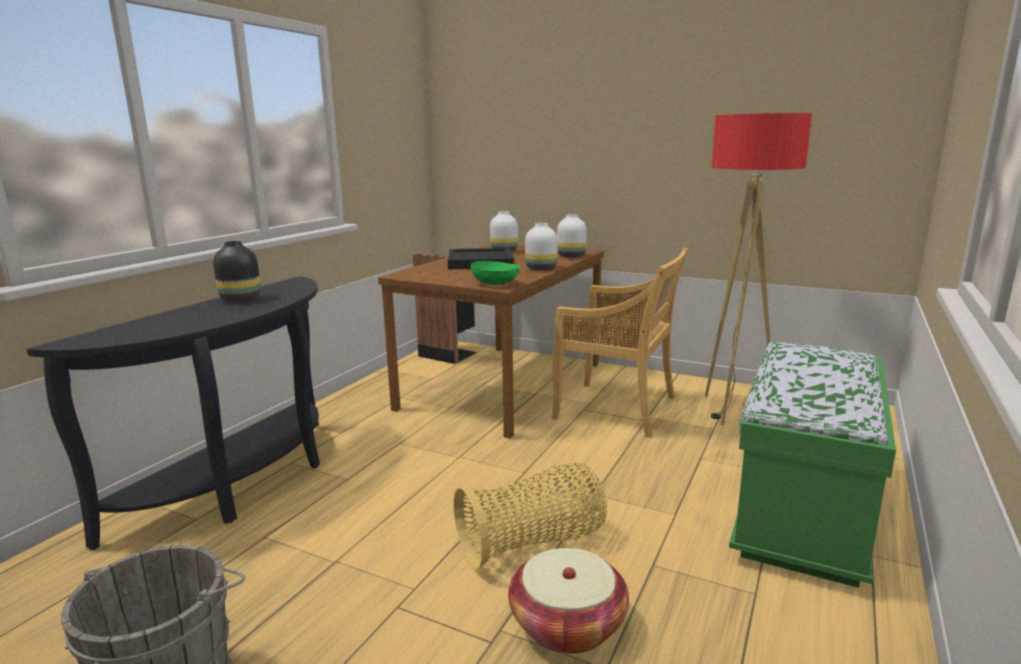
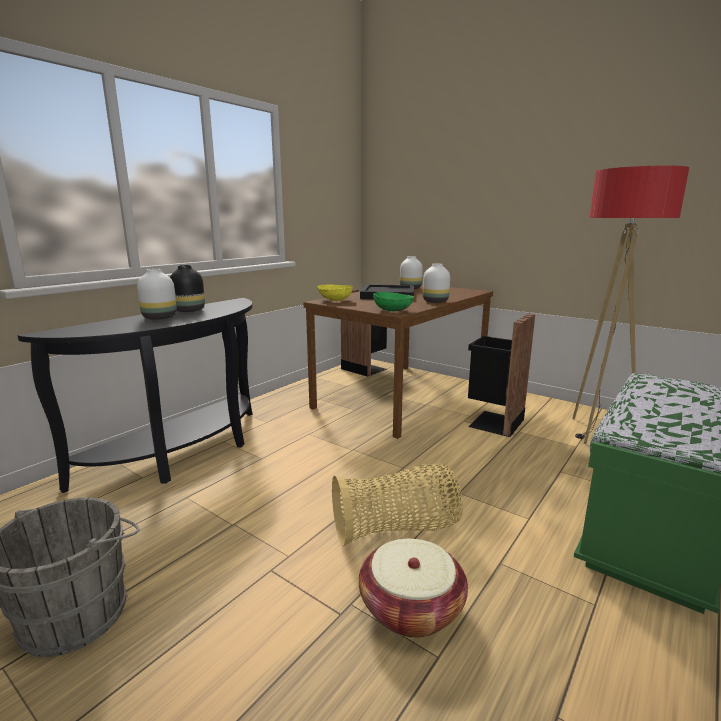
camera: 10 degrees right, 0 degrees up
beige chair [552,248,688,437] -> black trash can [468,313,535,437]
white vase [557,214,586,257] -> white vase moved to [137,269,177,320]
none -> yellow bowl [317,285,352,301]

